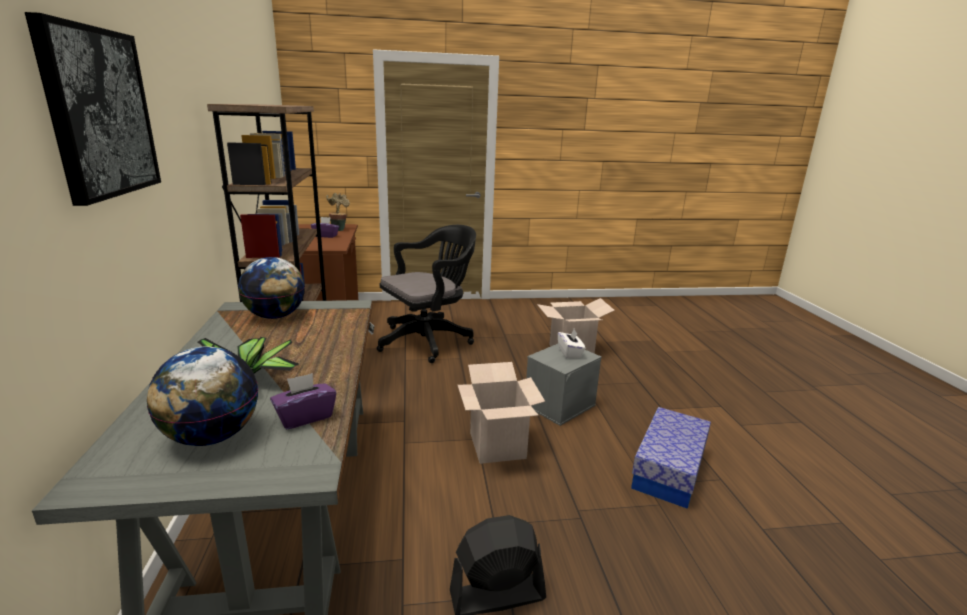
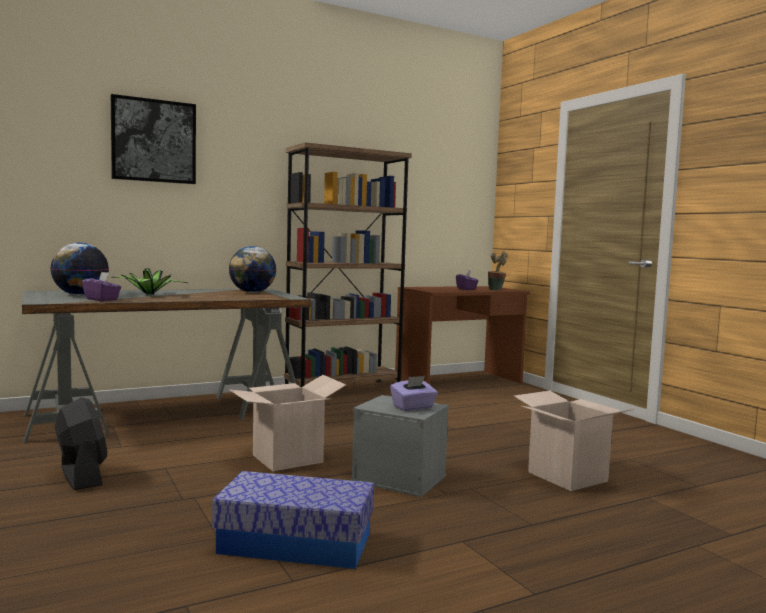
camera: 70 degrees right, 15 degrees down
black office chair [377,225,476,363] -> none
white tissue box [558,329,586,359] -> purple tissue box [390,376,438,411]

